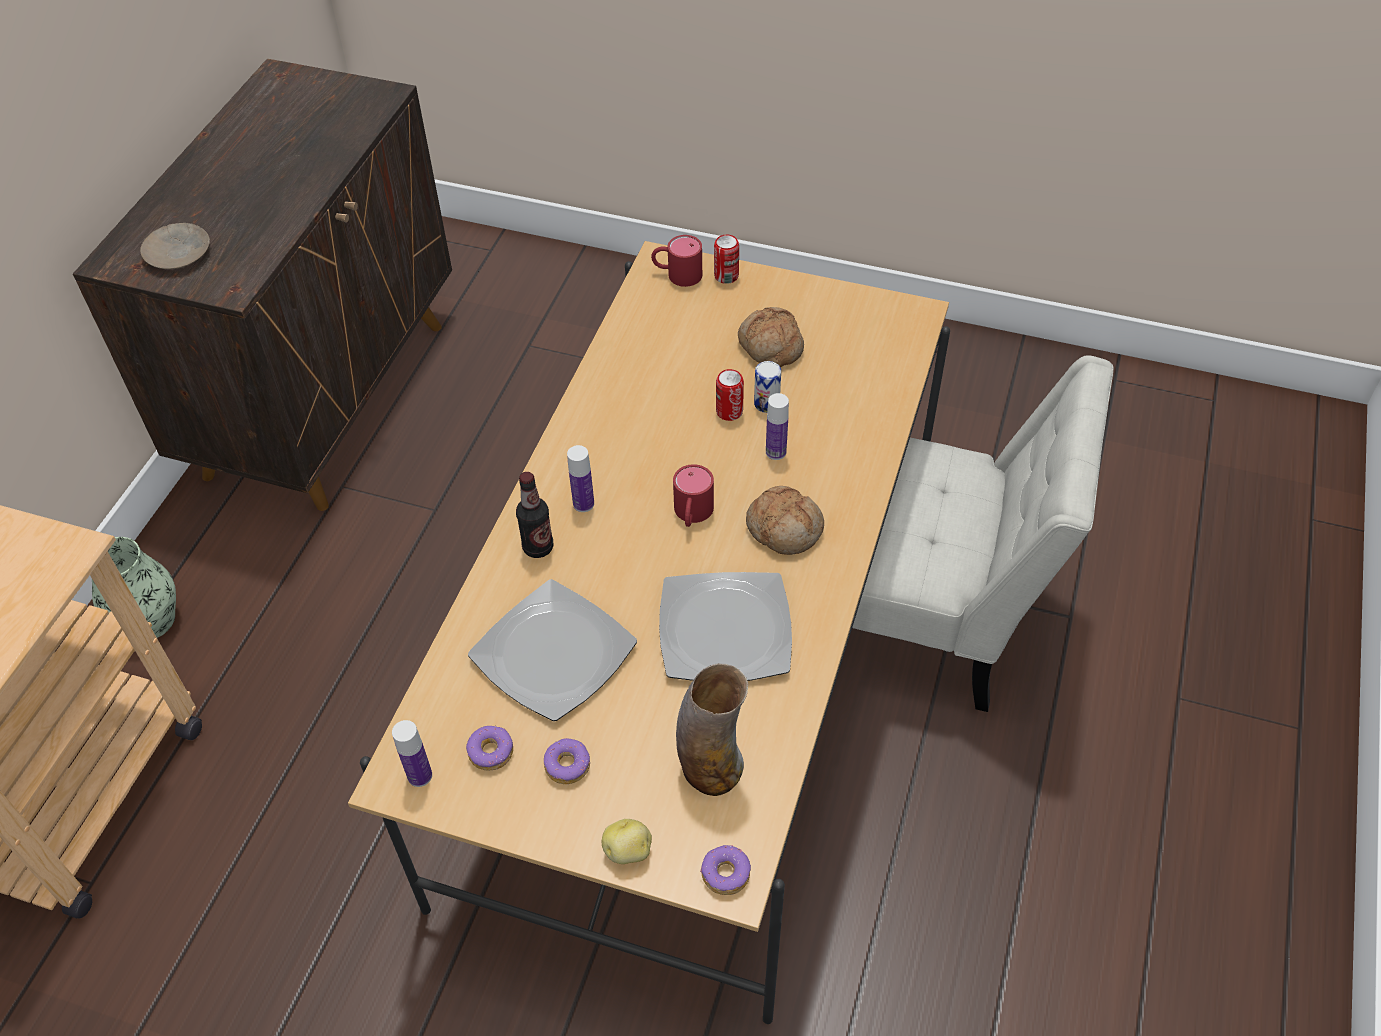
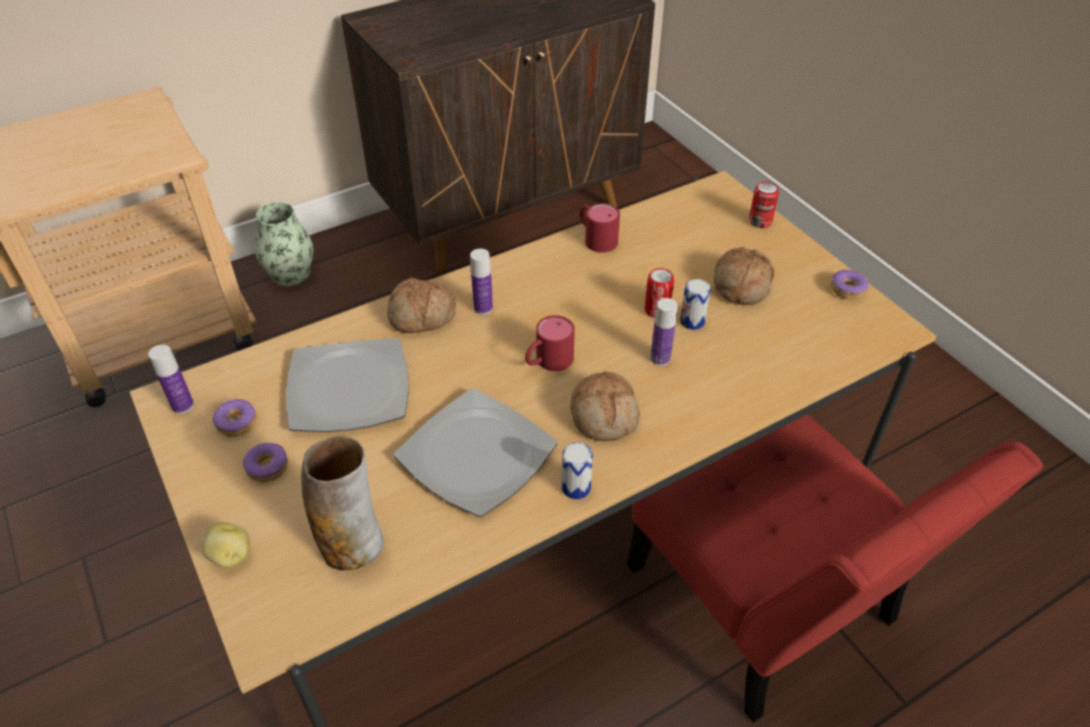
camera: 40 degrees right, 5 degrees down
beige plate [140,223,210,269] -> none
bottle [516,472,554,558] -> bread [387,277,456,333]
red mug [651,235,702,287] -> red mug moved to [579,203,620,253]
donut [700,845,751,895] -> donut moved to [831,270,869,300]
white chair [852,355,1114,712] -> red chair [627,414,1043,723]
none -> can [562,442,593,499]

